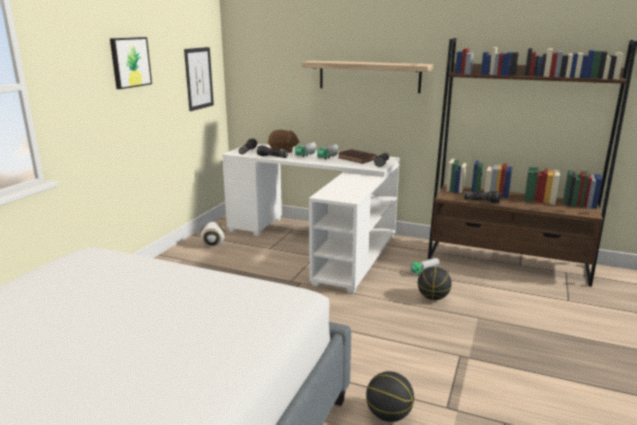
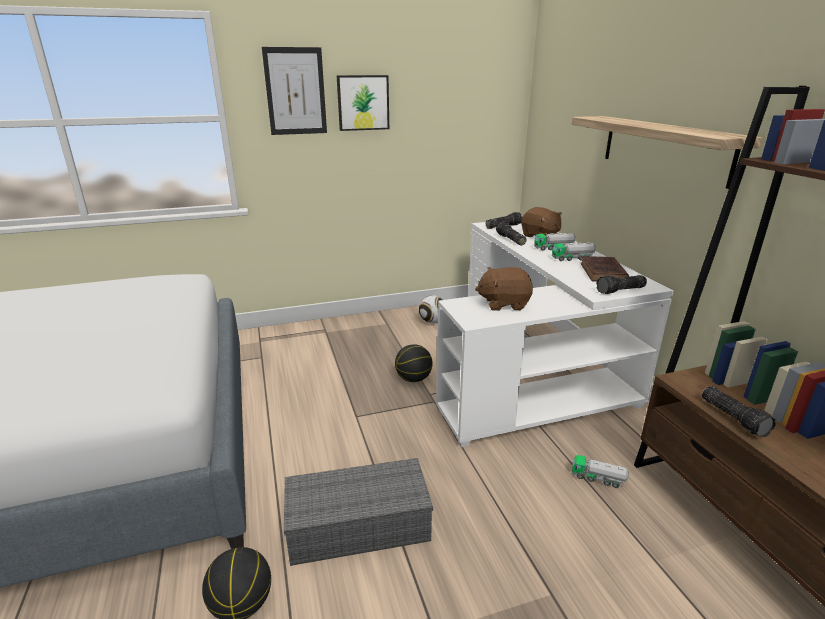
camera: 50 degrees right, 5 degrees up
picture [184,47,214,111] -> picture moved to [262,47,327,135]
basketball [418,267,452,300] -> basketball moved to [395,344,433,382]
none -> grey storage box [284,458,433,566]
none -> brown plush toy [475,267,533,311]

